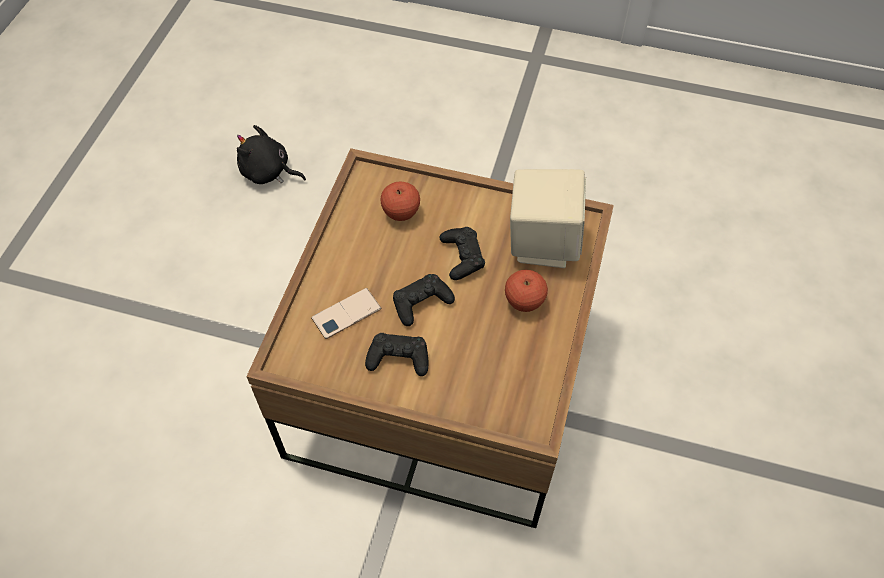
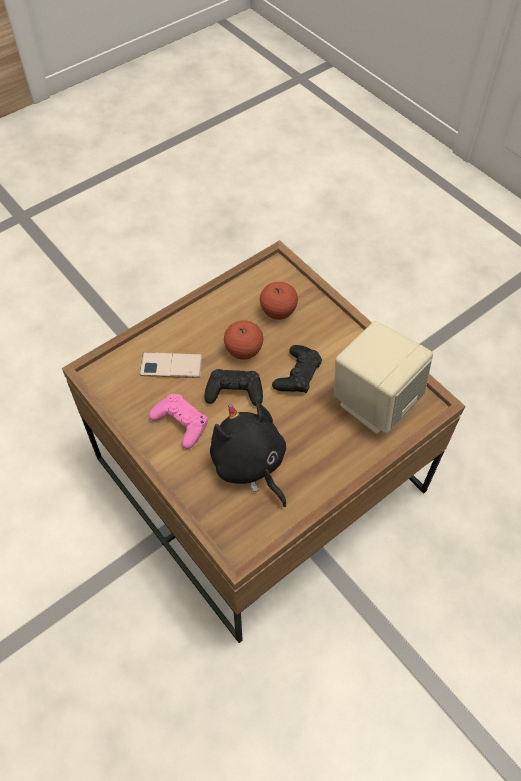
camera: 35 degrees right, 0 degrees up
black plush toy [237,125,306,184] -> black plush toy moved to [210,402,286,507]
black game controller [365,333,428,376] -> pink game controller [149,394,208,449]
apple [505,270,548,312] -> apple moved to [224,320,263,360]

